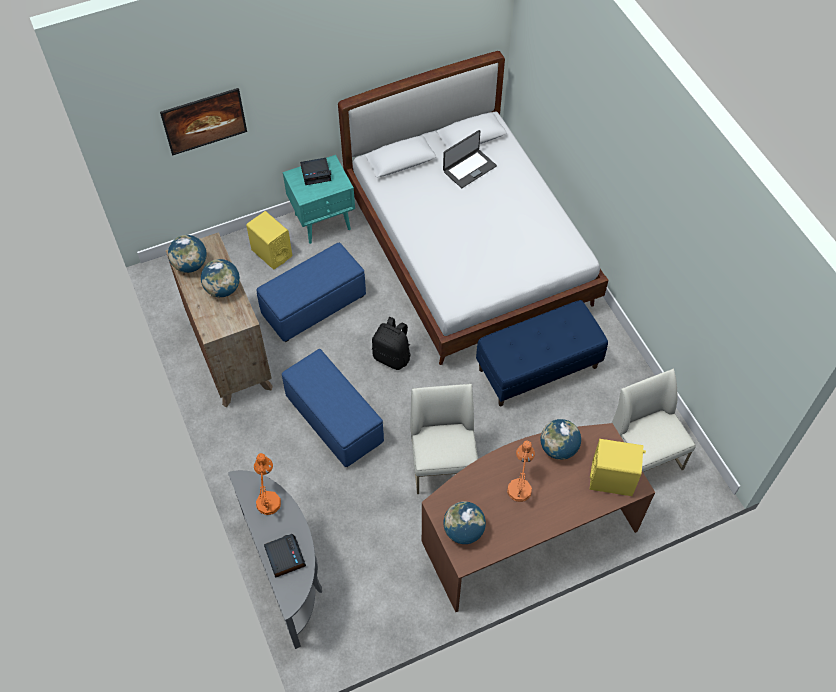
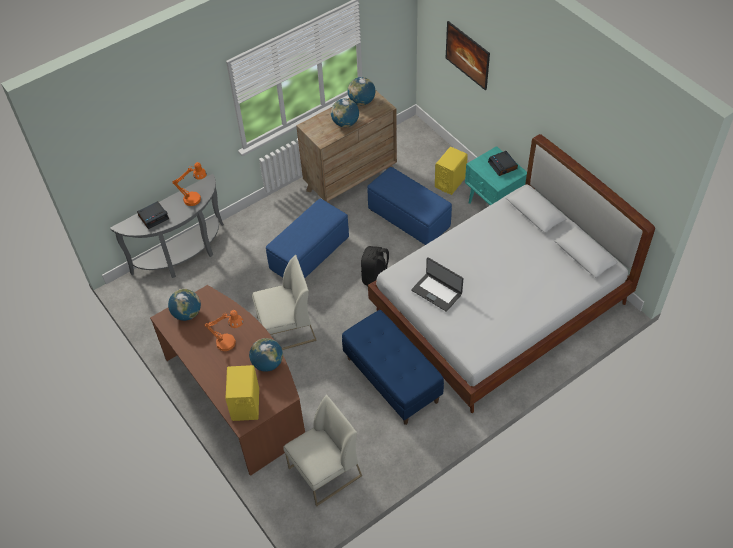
camera: 80 degrees right, 5 degrees down
laptop [443,130,497,188] -> laptop moved to [411,257,463,312]

